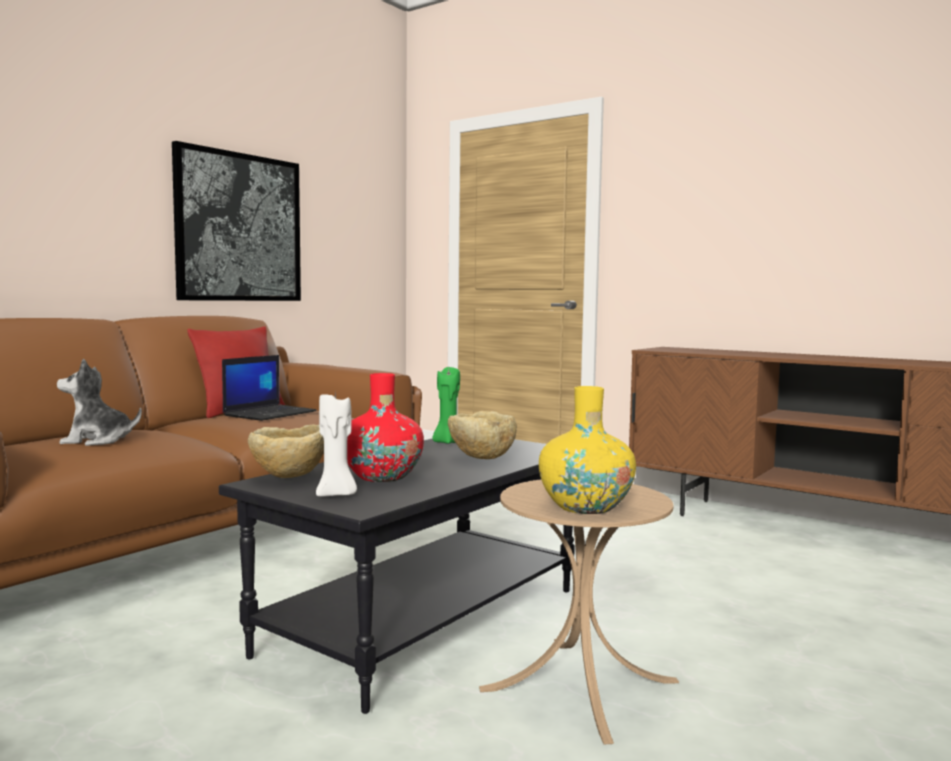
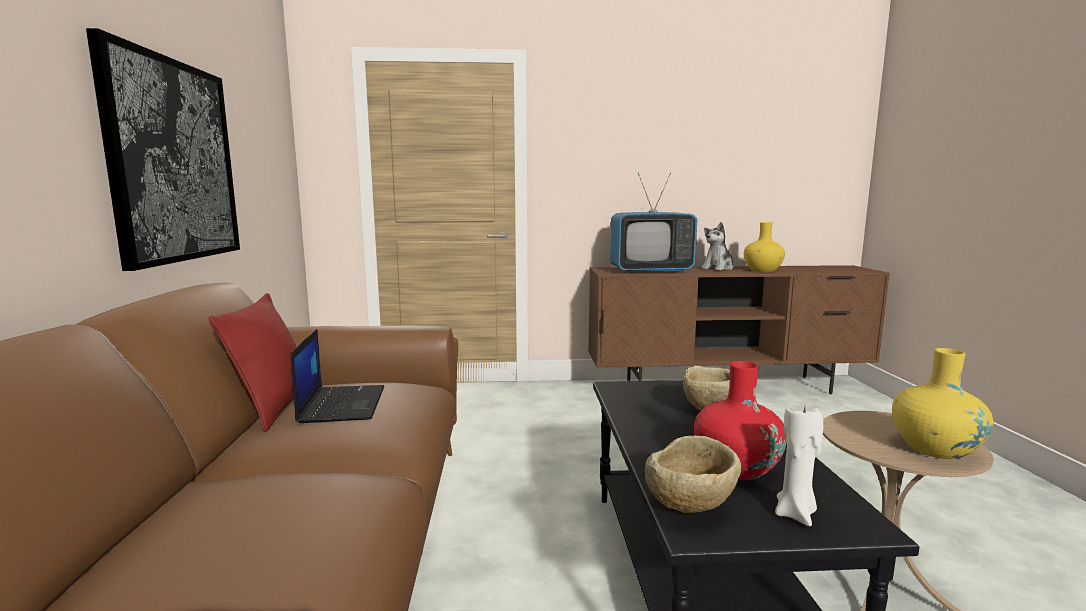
camera: 40 degrees left, 5 degrees up
plush toy [57,359,142,446] -> plush toy moved to [701,222,734,271]
green candle [432,367,460,444] -> none
none -> television [610,172,697,273]
none -> yellow vase [744,222,785,272]

